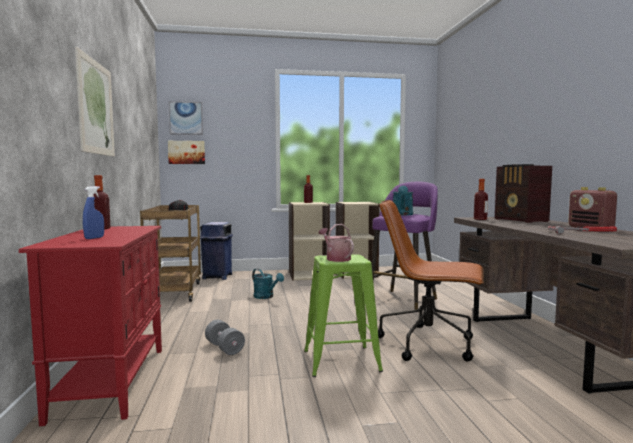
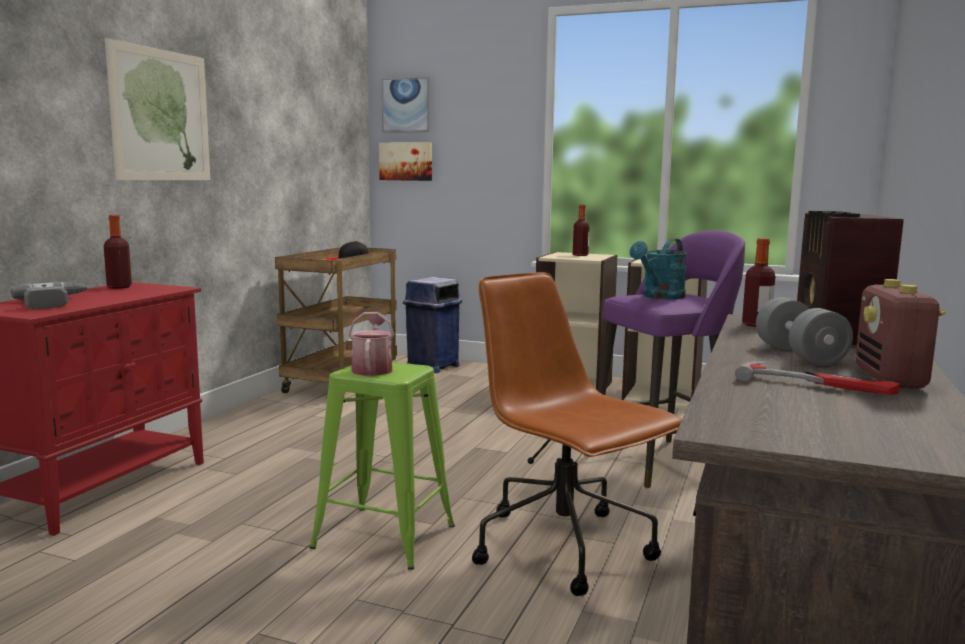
camera: 30 degrees right, 5 degrees up
blue spray bottle [83,186,104,239] -> power drill [11,282,89,309]
grey dumbbell [205,320,245,355] -> grey dumbbell moved to [756,297,853,366]
turquoise watering can [252,268,284,299] -> none

